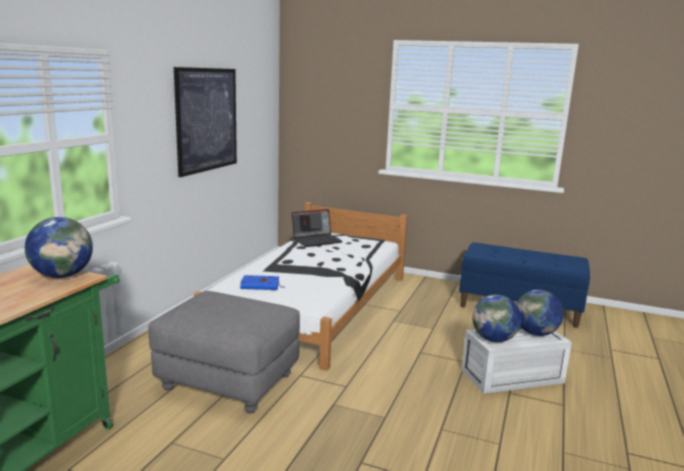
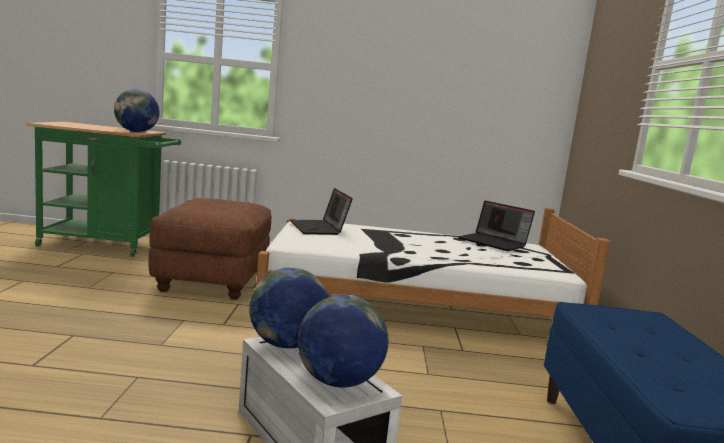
camera: 70 degrees right, 5 degrees down
grey ottoman [149,291,300,414] -> brown ottoman [148,198,271,300]
picture [174,67,237,177] -> none
blue book [240,275,285,290] -> laptop [290,188,353,235]

